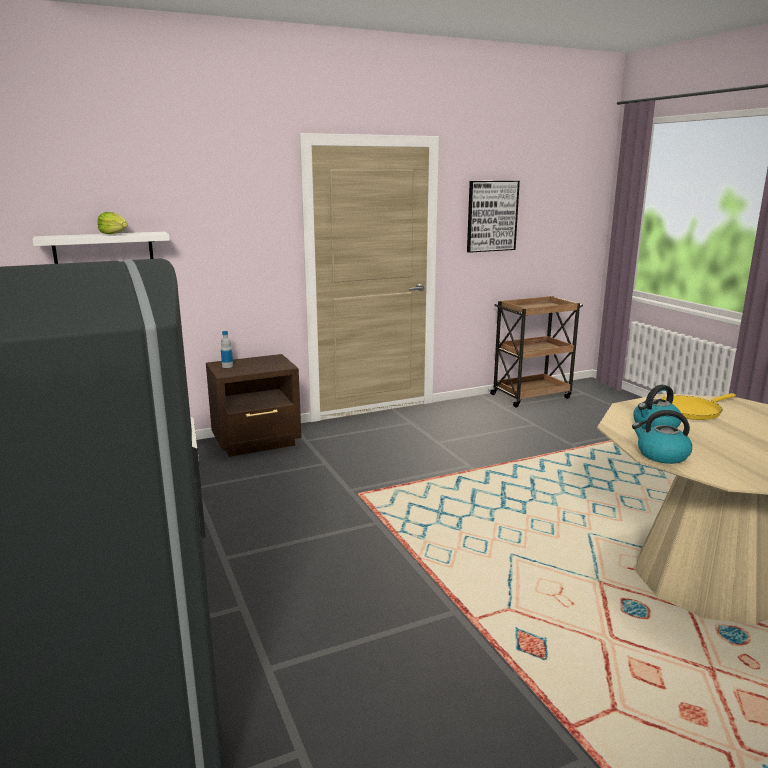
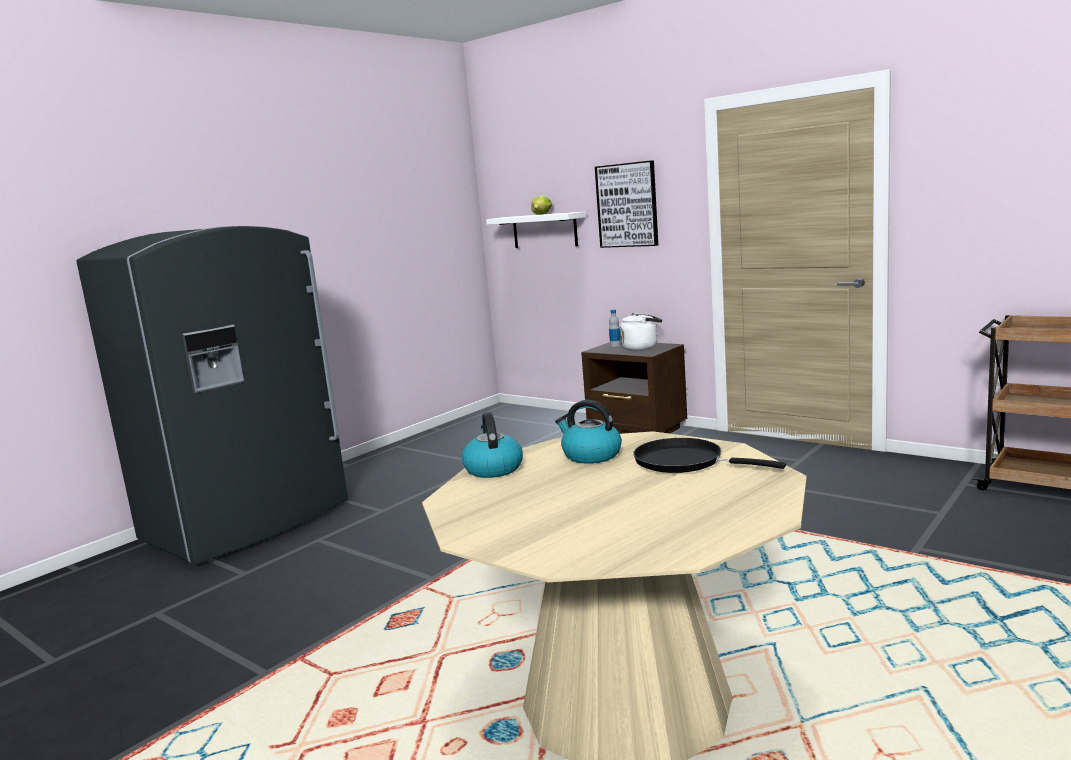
camera: 65 degrees right, 5 degrees down
picture [467,181,520,253] -> picture moved to [595,160,658,248]
yellow frying pan [661,393,736,420] -> black frying pan [633,438,786,473]
none -> white kettle [620,313,662,351]

